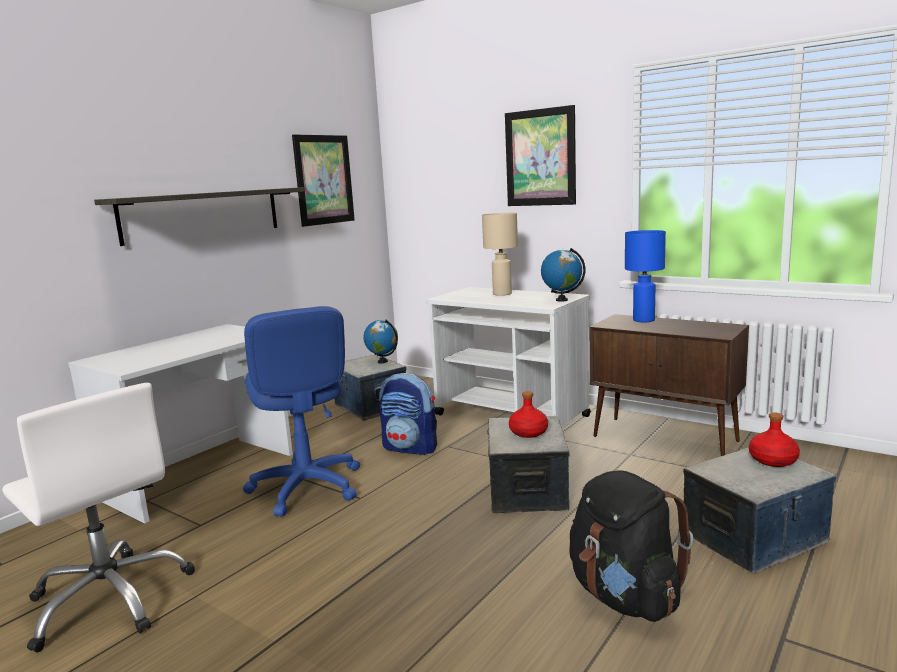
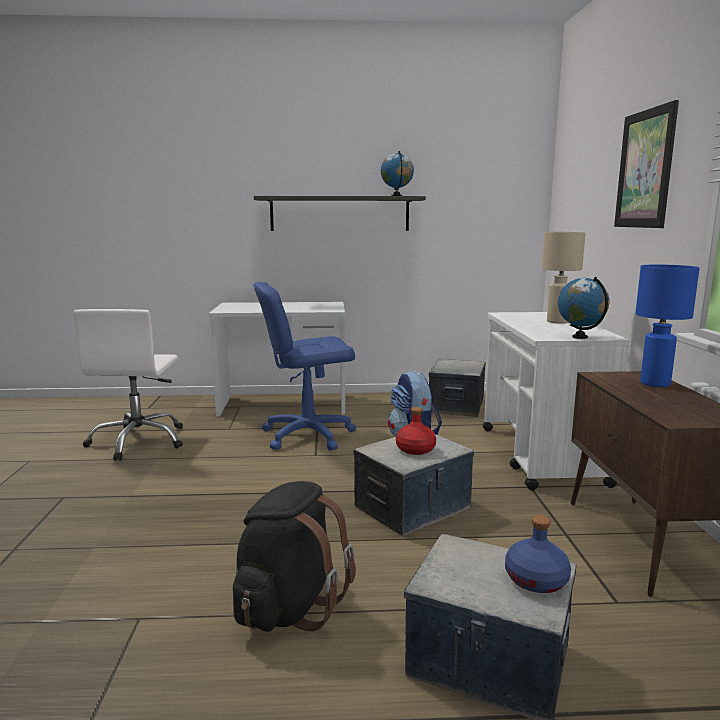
camera: 50 degrees right, 0 degrees up
blue office chair [243,306,360,516] -> blue office chair turned 45 degrees clockwise [253,282,356,451]
picture [292,134,355,227] -> none
globe [363,319,398,363] -> globe moved to [381,151,414,196]
red bottle [749,412,800,467] -> blue bottle [505,515,571,593]

